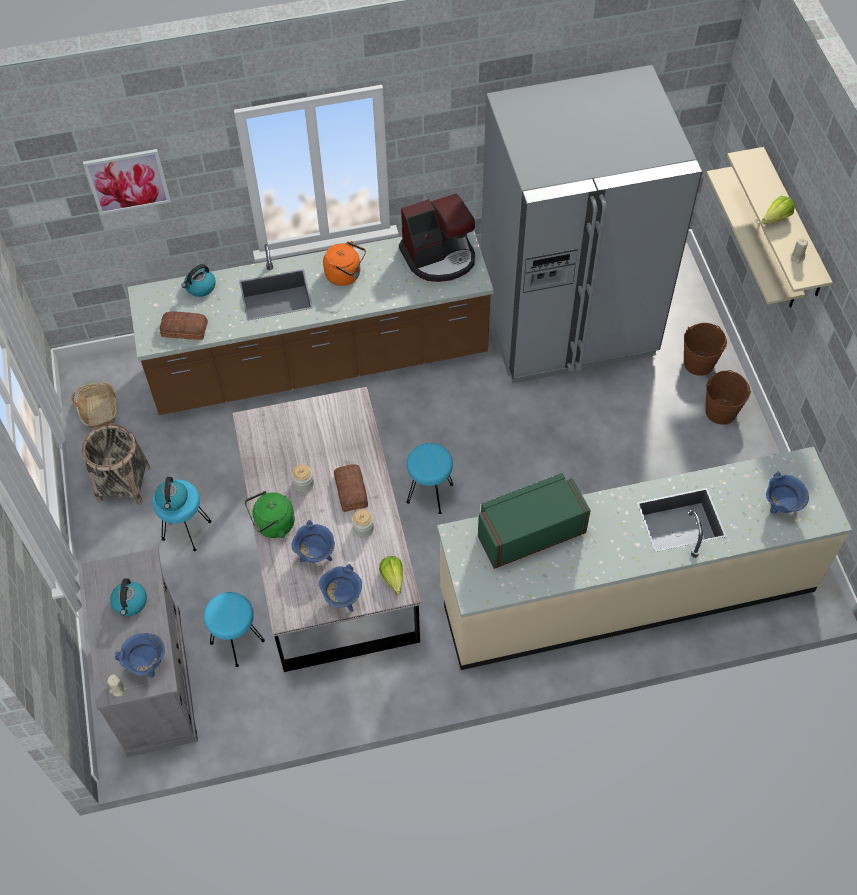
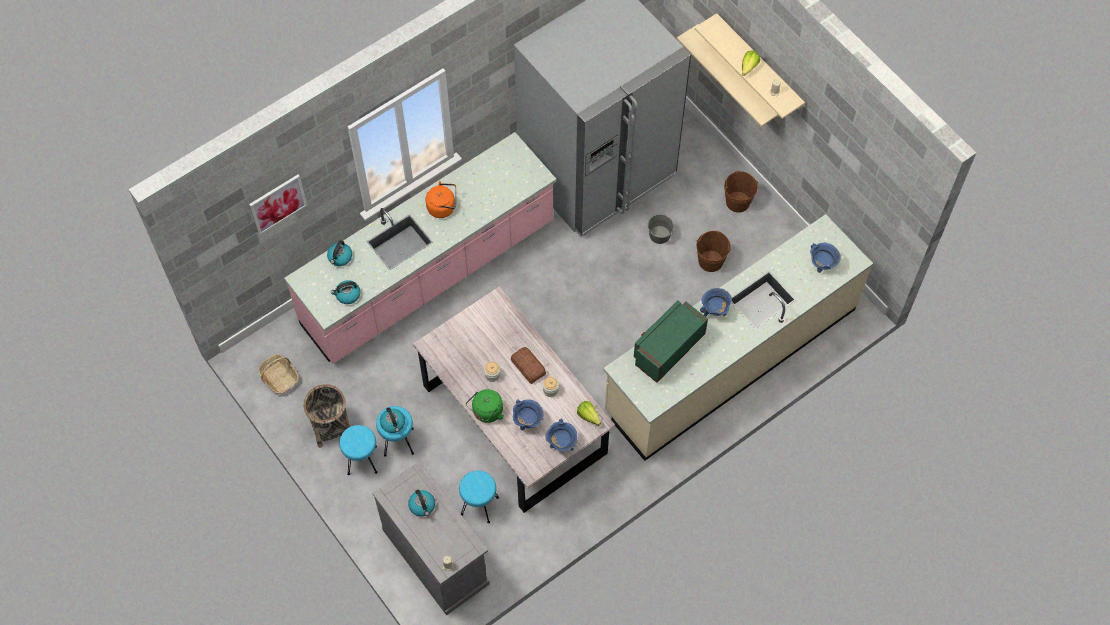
camera: 25 degrees left, 5 degrees up
blue cooking pot [115,633,165,678] -> blue cooking pot moved to [700,288,732,317]
brown counter [128,230,494,415] -> pink counter [284,132,557,364]
bread [160,312,208,340] -> kettle [331,280,360,304]
coffee machine [399,193,475,282] -> none
turquoise stool [407,443,453,514] -> turquoise stool moved to [339,425,378,475]
brown bucket [684,323,727,376] -> brown bucket moved to [696,231,731,272]
none -> grey bucket [648,214,674,244]

